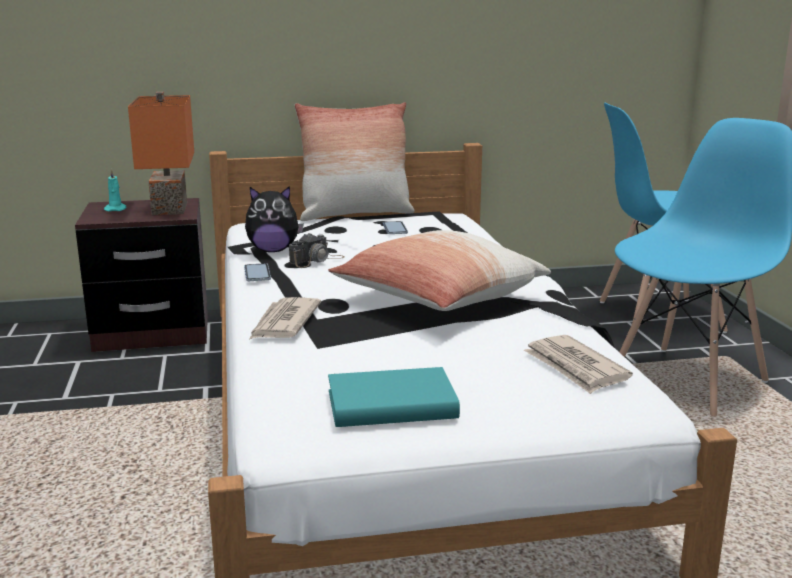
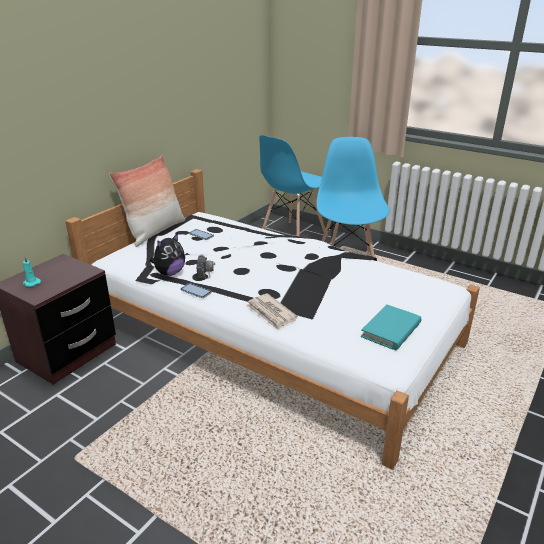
camera: 45 degrees left, 10 degrees up
orange table lamp [128,92,194,215] -> none
pillow [328,230,551,311] -> none
newspaper [524,335,633,394] -> none

